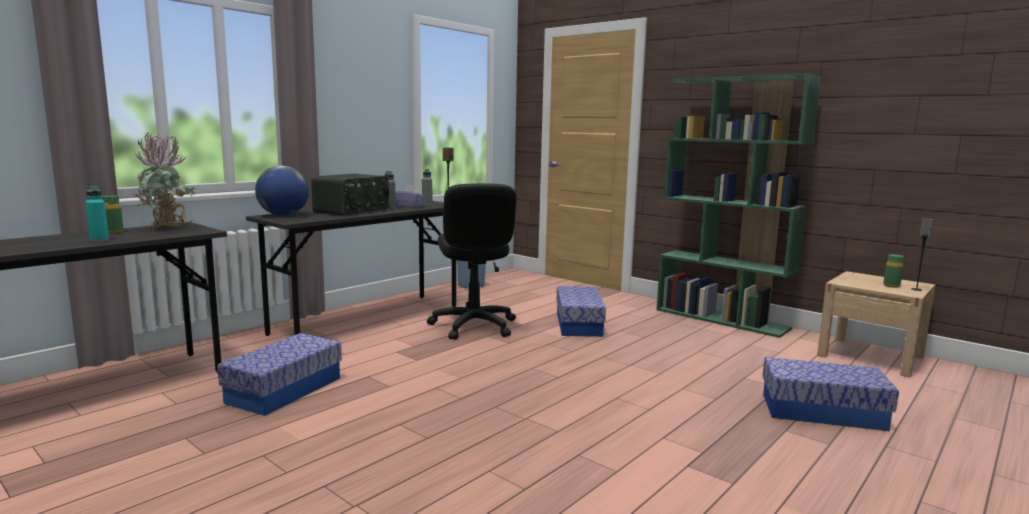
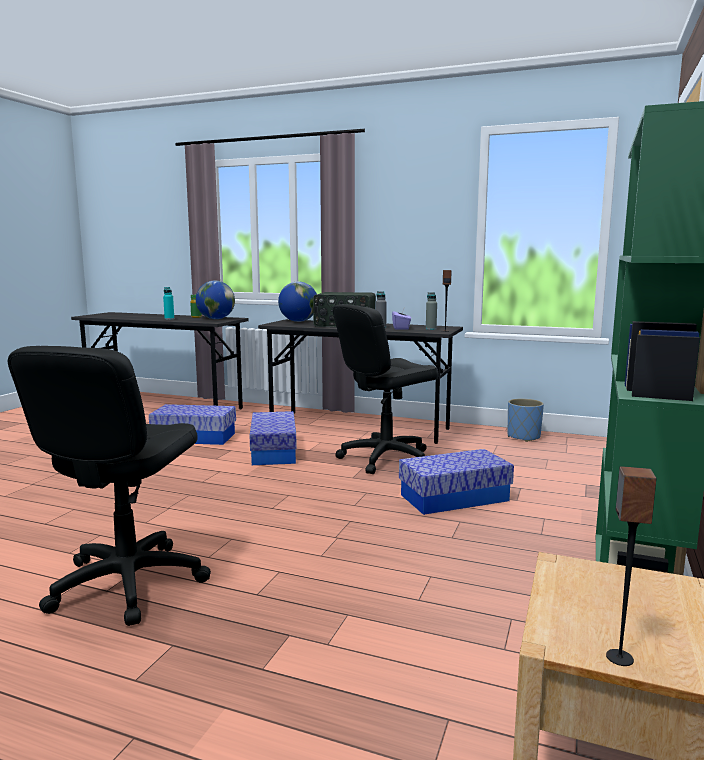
camera: 70 degrees right, 0 degrees up
potted plant [132,132,196,229] -> globe [196,280,235,319]
storage box [763,357,899,431] -> storage box moved to [249,411,297,465]
green bottle [883,254,904,288] -> none
none -> black office chair [8,346,211,626]

